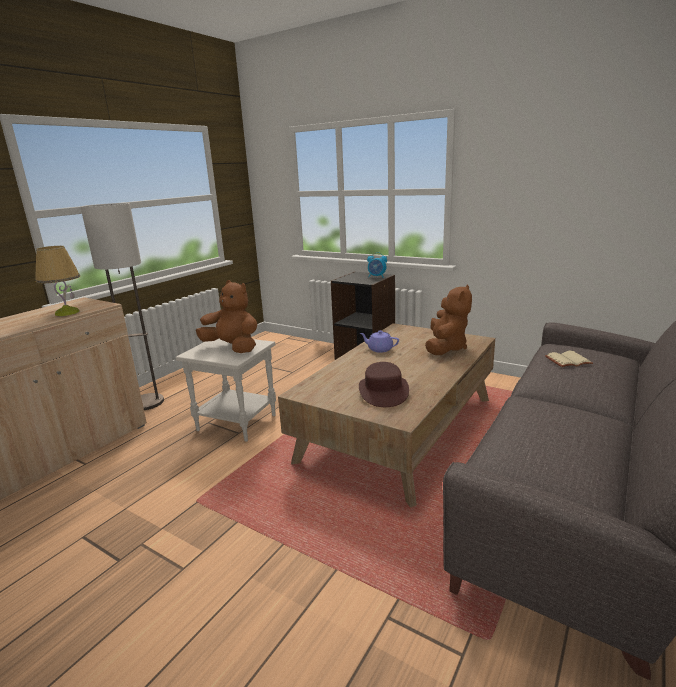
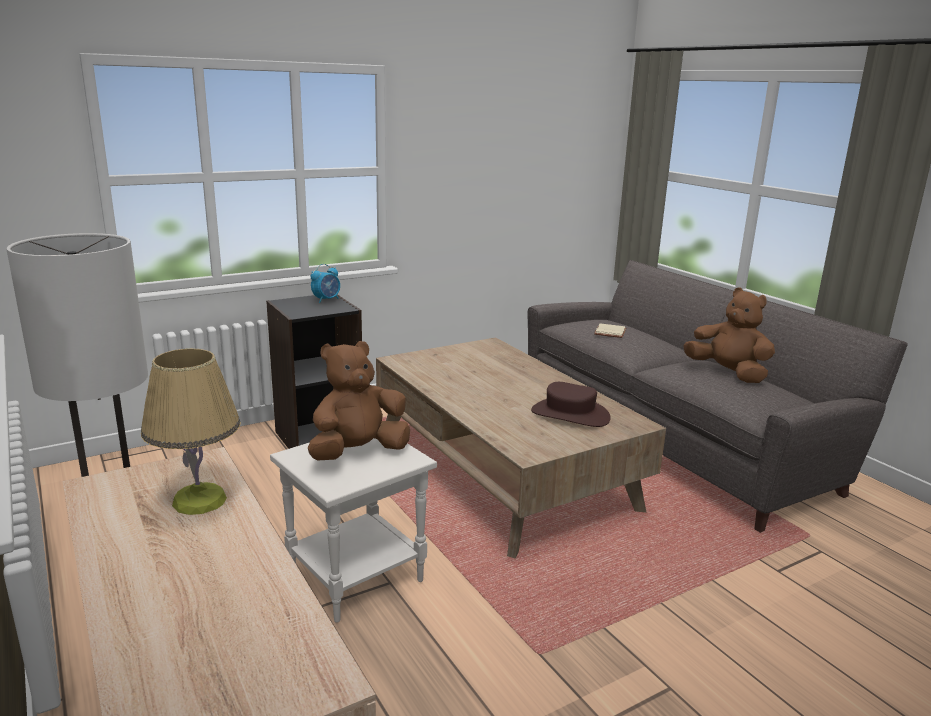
camera: 65 degrees left, 0 degrees up
purple teapot [360,330,399,353] -> none
brown plush toy [425,284,472,355] -> brown plush toy moved to [683,288,775,383]

